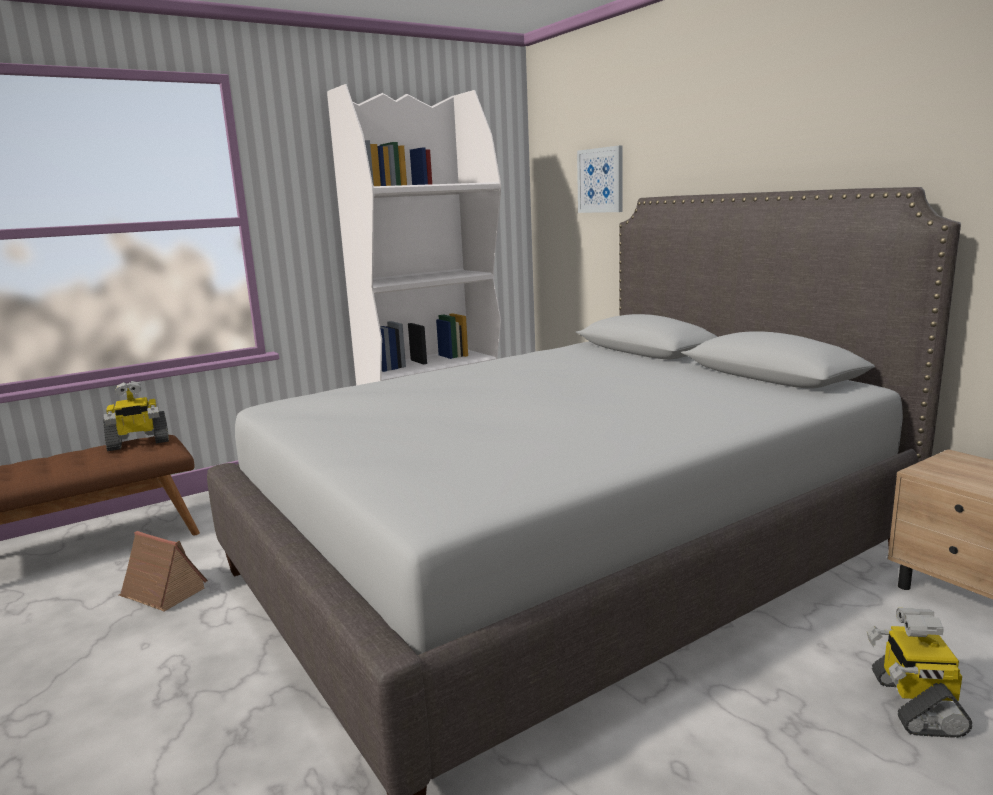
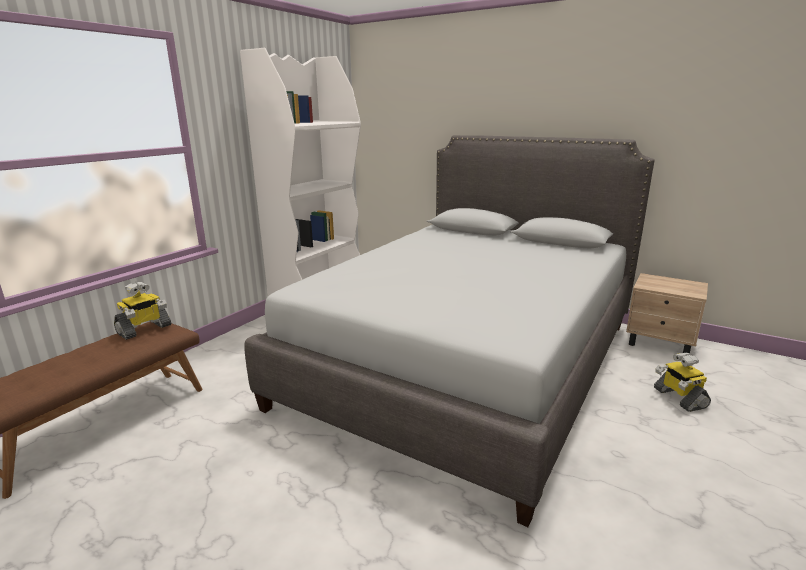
camera: 25 degrees left, 5 degrees up
toy house [119,531,208,612] -> none
picture [577,145,623,213] -> none

